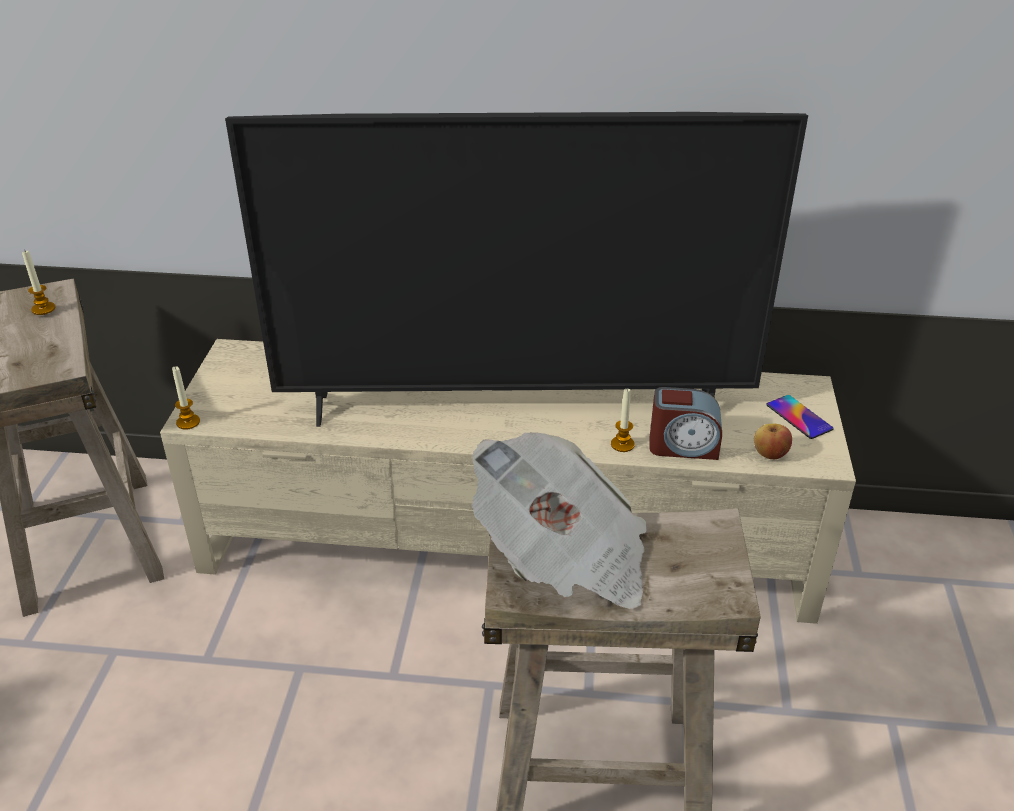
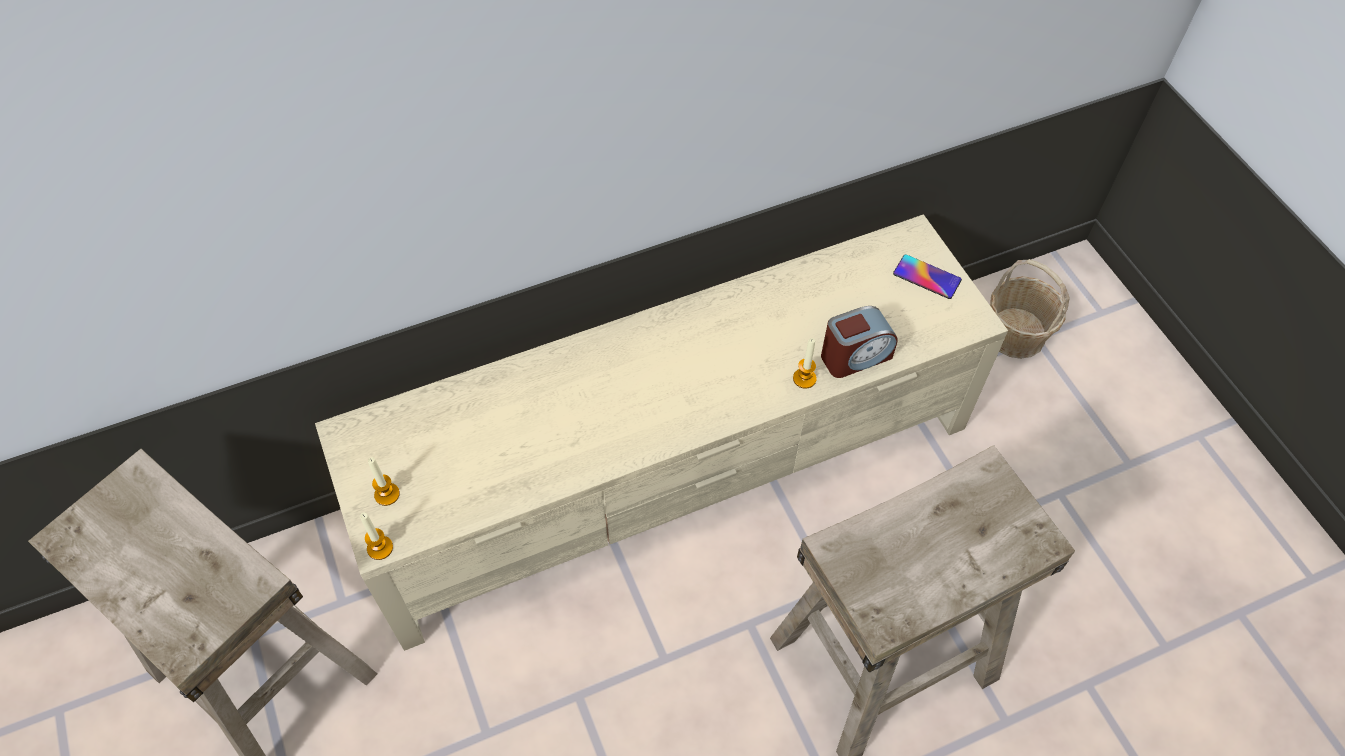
camera: 30 degrees left, 20 degrees up
candle [22,251,55,315] -> candle moved to [368,457,400,506]
television [225,112,808,427] -> none
newspaper [472,432,647,609] -> none
apple [754,423,792,459] -> none
none -> basket [990,259,1070,359]

